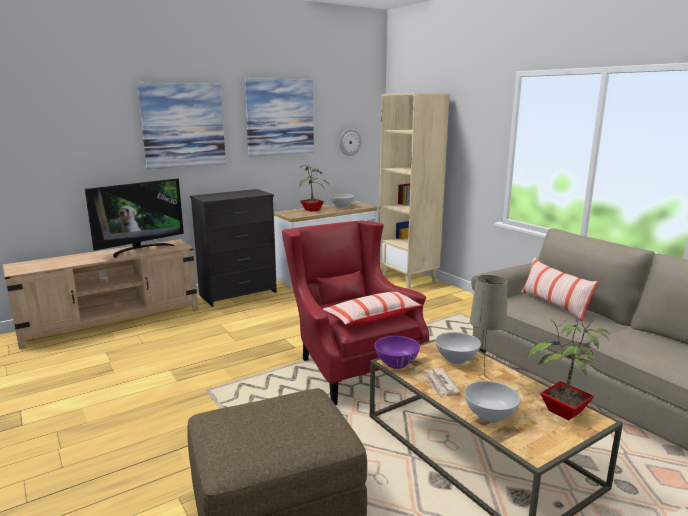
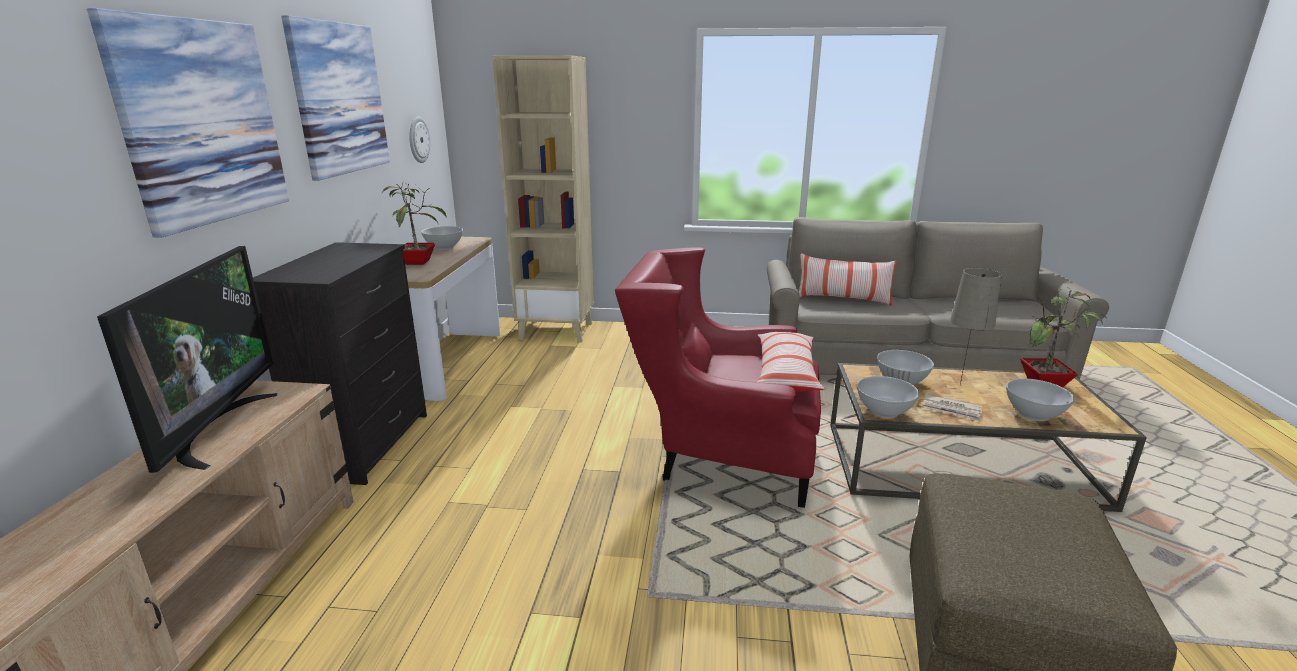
camera: 50 degrees left, 5 degrees up
purple bowl [374,336,420,369] -> white bowl [857,376,919,418]

